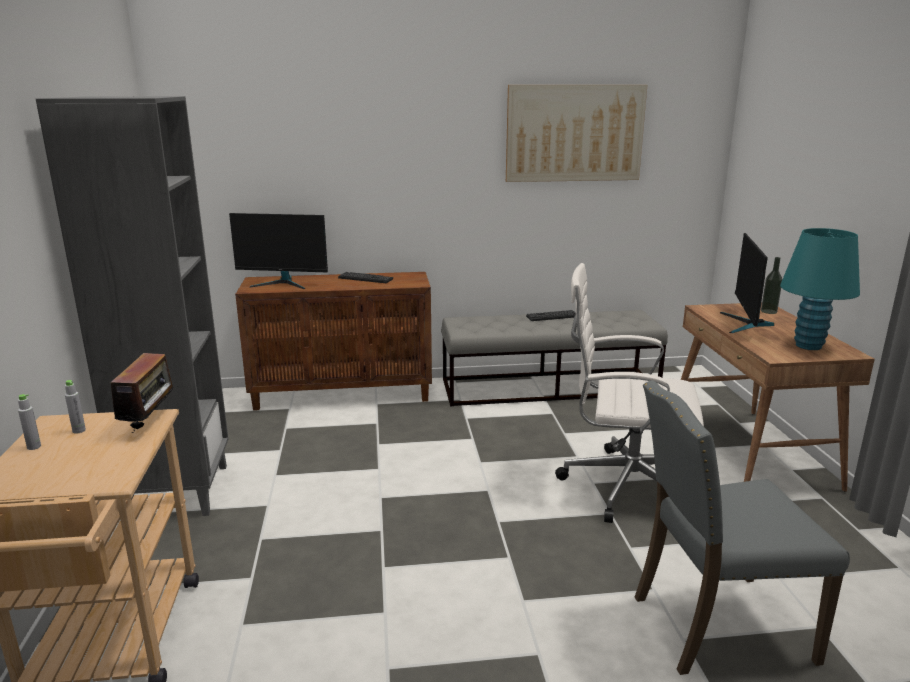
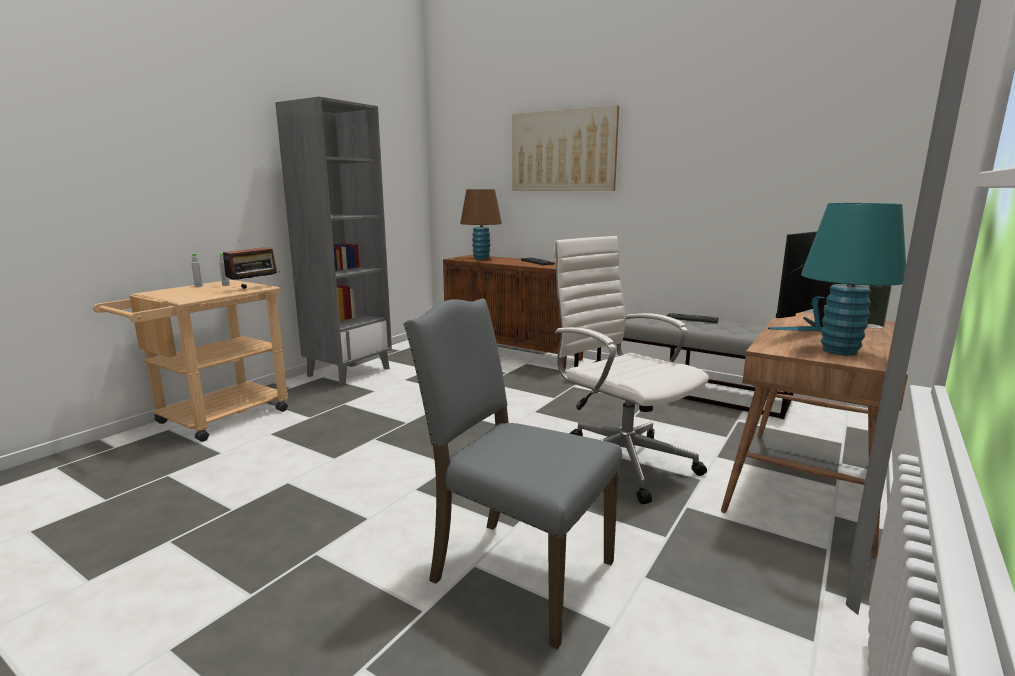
camera: 40 degrees right, 5 degrees down
monitor [229,213,328,289] -> brown table lamp [460,189,502,260]
picture [506,85,647,182] -> picture moved to [512,105,619,191]

